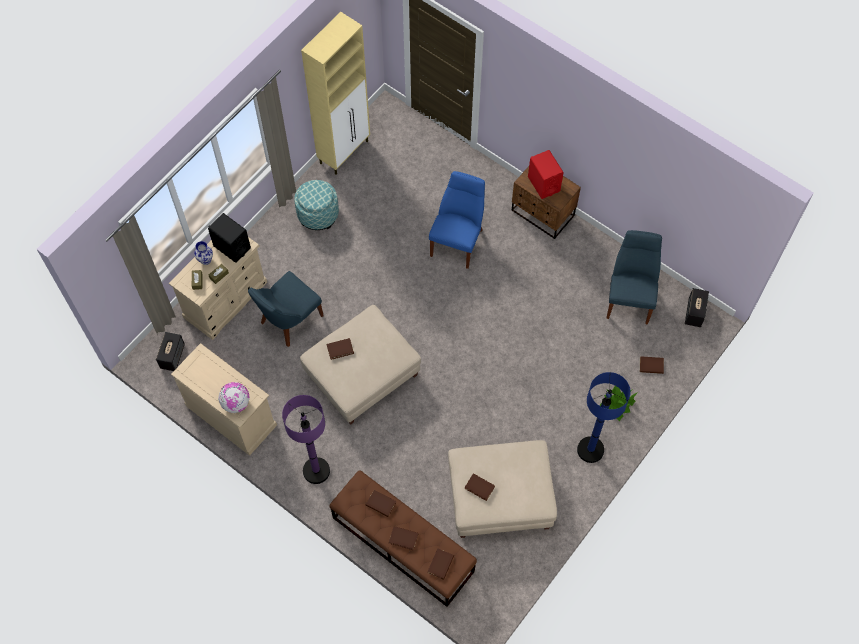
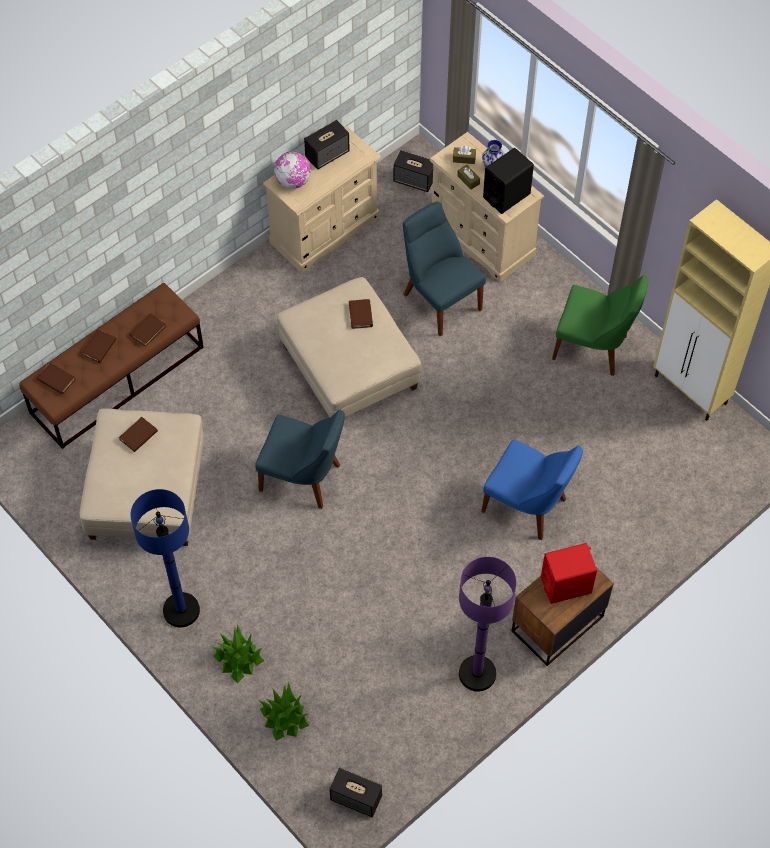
camera: 100 degrees right, 5 degrees down
purple floor lamp [282,395,330,484] -> purple floor lamp moved to [459,557,516,692]
ottoman [294,180,339,230] -> green chair [552,275,648,376]
blue chair [606,230,662,324] -> blue chair moved to [255,410,345,509]
brown book [640,356,664,374] -> potted plant [259,683,309,741]
none -> speaker [304,120,350,170]

